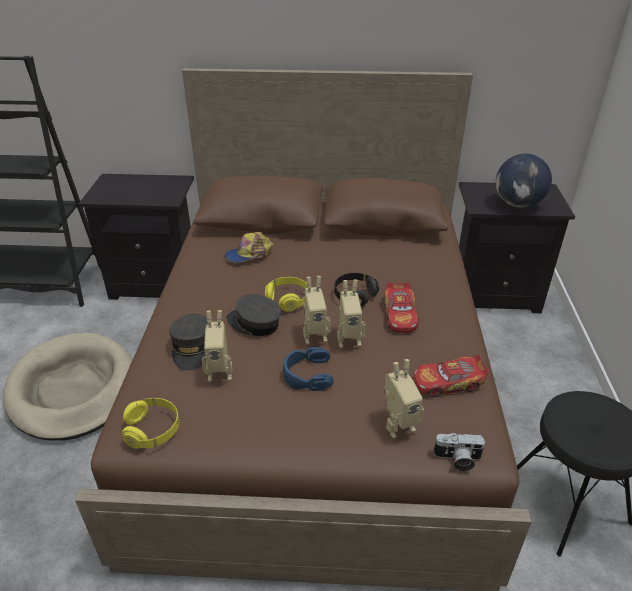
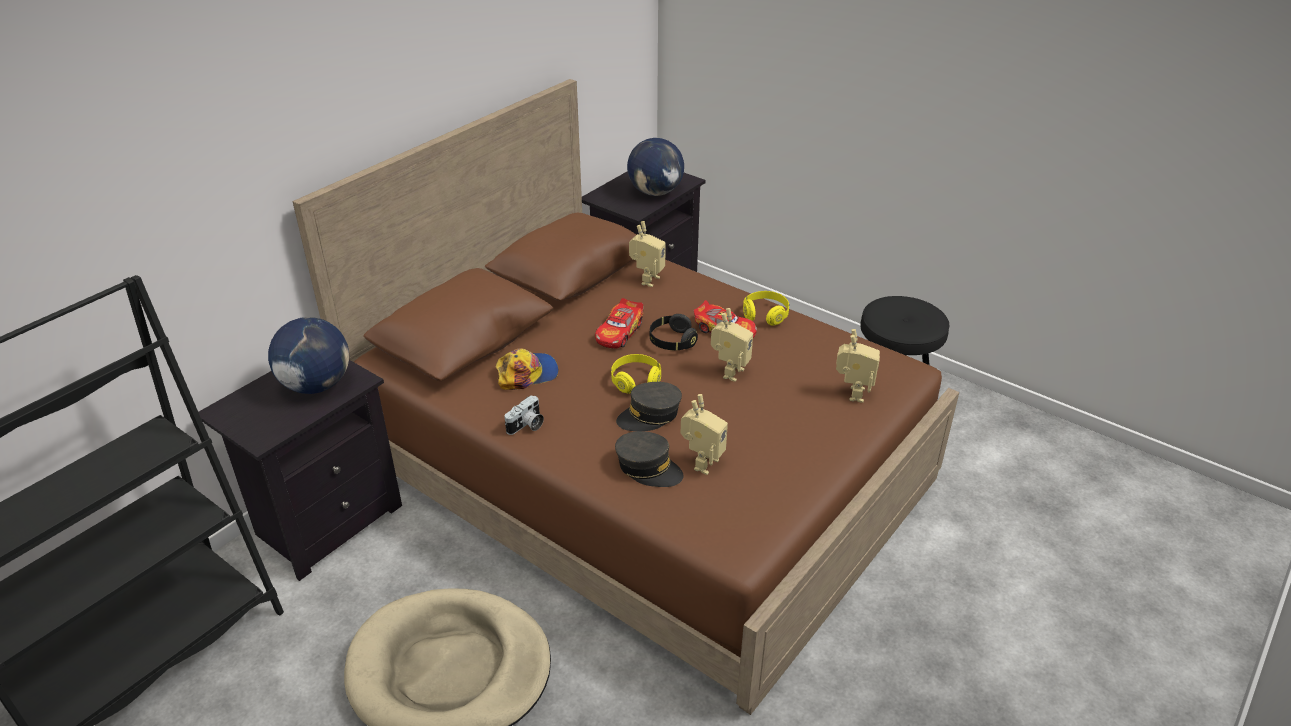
camera: 55 degrees left, 0 degrees up
yellow headphones [122,398,179,449] -> yellow headphones moved to [743,291,789,326]
cap [225,232,273,263] -> cap turned 120 degrees counterclockwise [496,348,559,390]
blue headphones [283,347,334,391] -> none
toy robot [303,276,330,344] -> toy robot moved to [629,221,666,287]
toy car [414,355,489,397] -> toy car moved to [595,298,643,349]
camera [433,433,485,471] -> camera moved to [504,395,544,435]
none -> globe [268,317,349,394]

